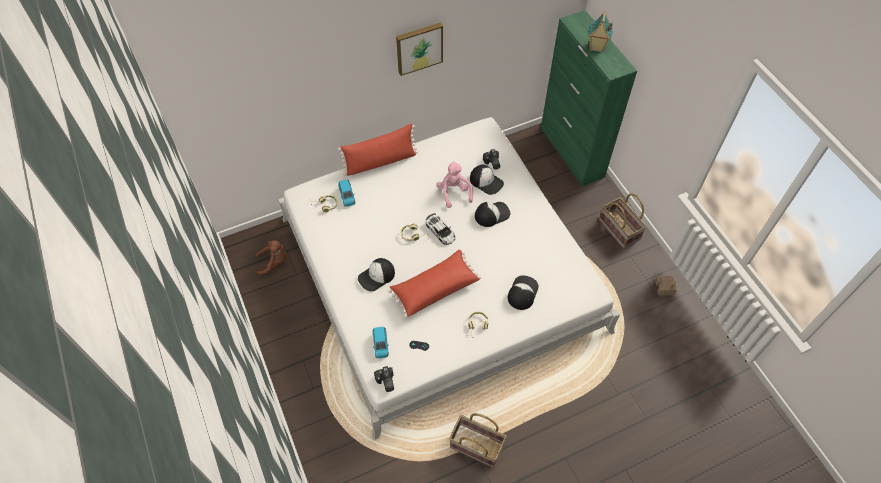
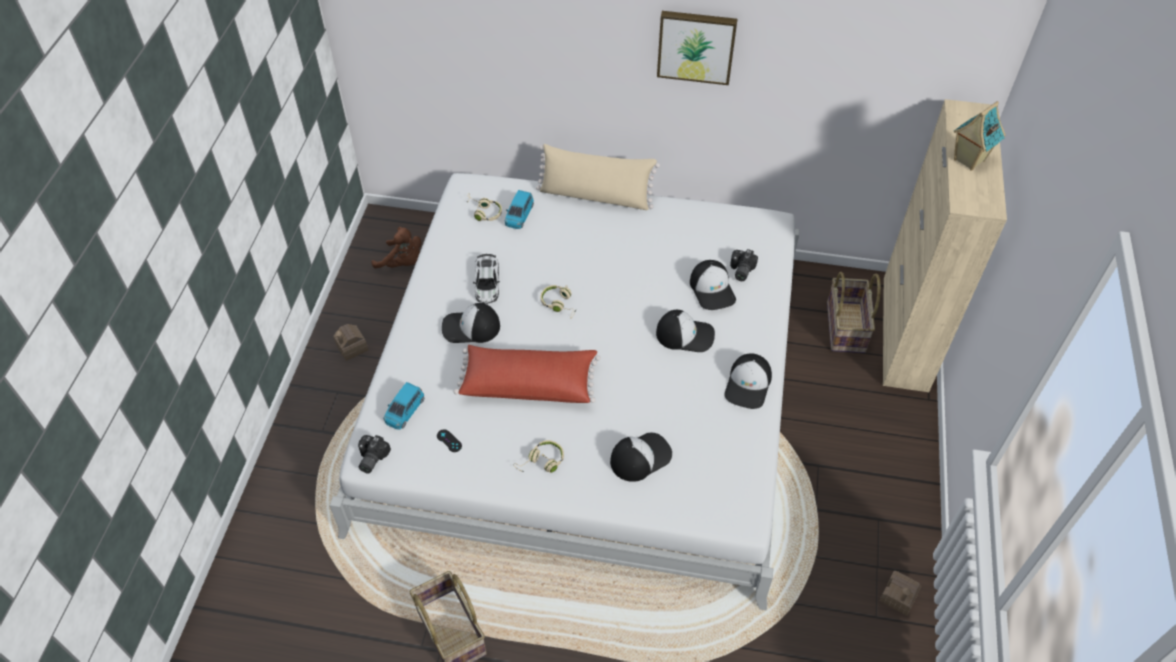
camera: 35 degrees right, 5 degrees down
red pillow [338,124,418,176] -> beige pillow [536,144,660,210]
toy car [426,214,455,245] -> toy car moved to [473,254,500,304]
pink plush toy [436,161,473,208] -> none
green cabinet [541,10,637,186] -> beige cabinet [883,99,1007,392]
basket [599,193,647,249] -> basket moved to [827,272,881,353]
none -> toy house [333,324,369,361]
none -> cap [724,354,772,409]

